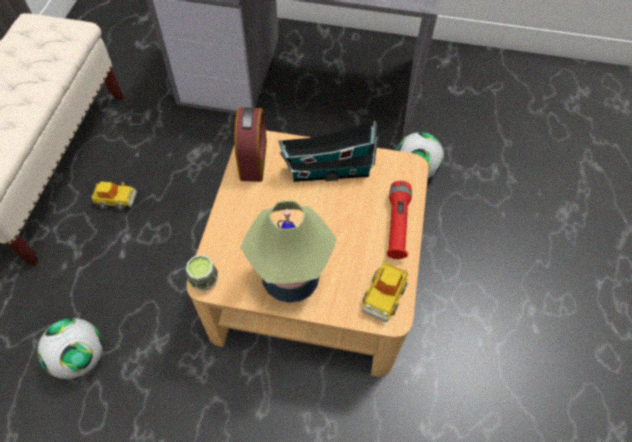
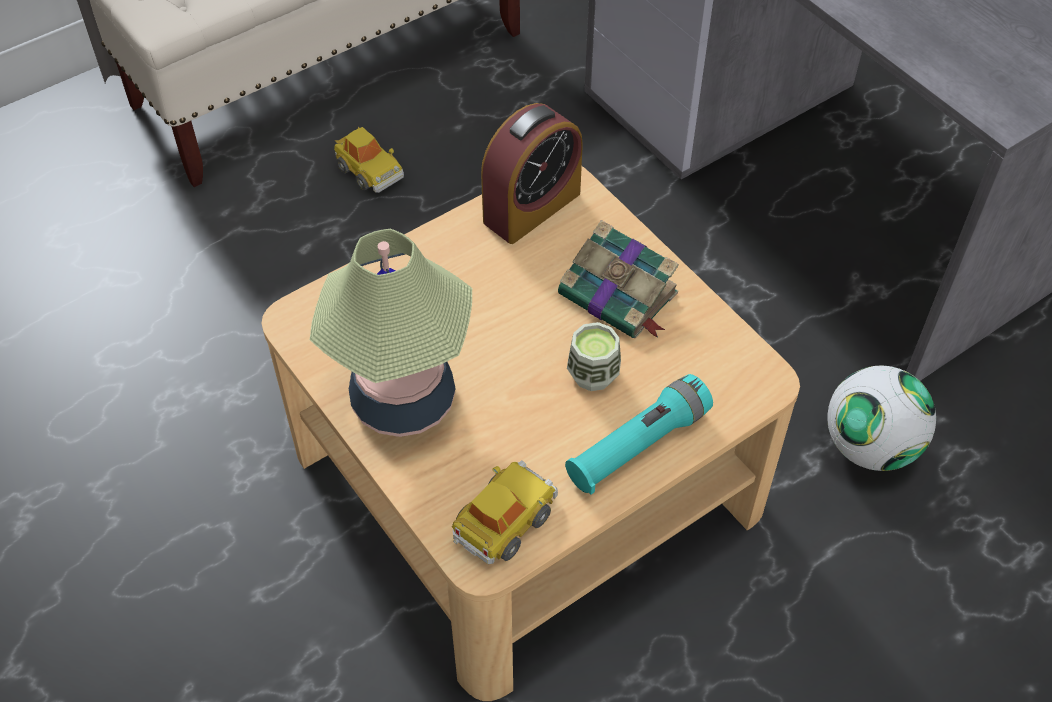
camera: 45 degrees right, 5 degrees down
football [38,318,103,379] -> none
cup [186,255,218,291] -> cup moved to [567,322,621,391]
toy house [279,121,379,182] -> book [558,220,679,338]
toy car [362,261,408,322] -> toy car turned 150 degrees clockwise [452,460,558,564]
red flashlight [387,181,412,259] -> turquoise flashlight [565,374,713,494]

